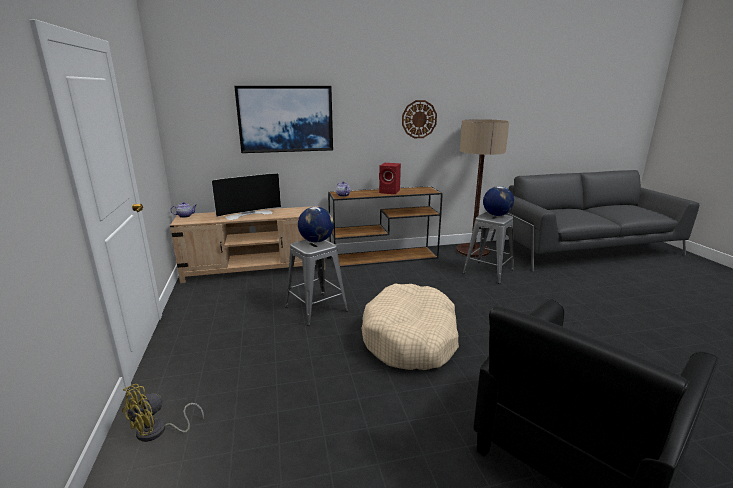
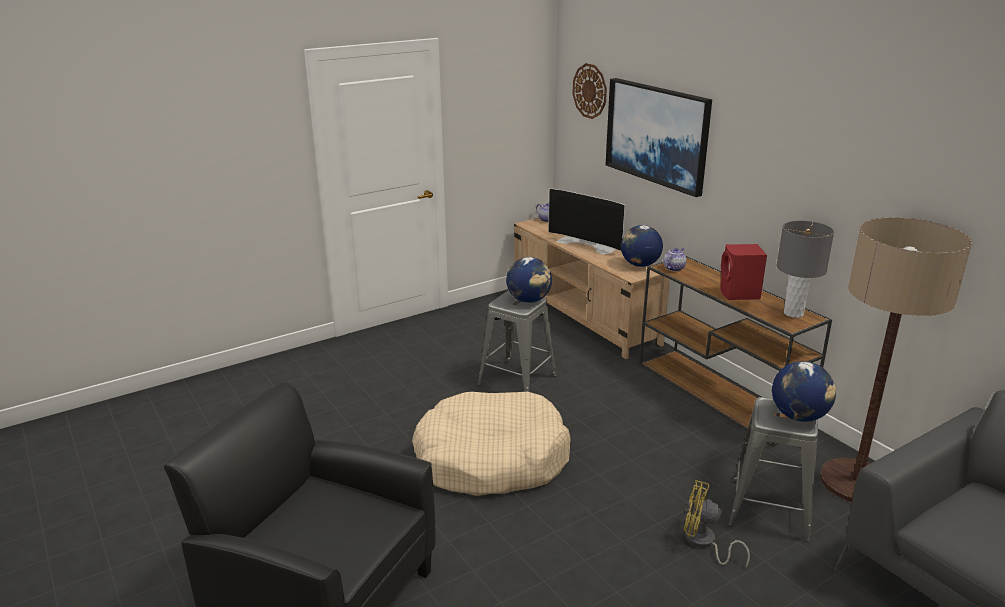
camera: 70 degrees right, 5 degrees up
yellow fan [122,384,204,442] -> yellow fan moved to [684,480,750,568]
wall clock [402,100,437,138] -> wall clock moved to [572,63,607,119]
none -> globe [621,225,663,267]
none -> grey table lamp [777,221,834,318]

